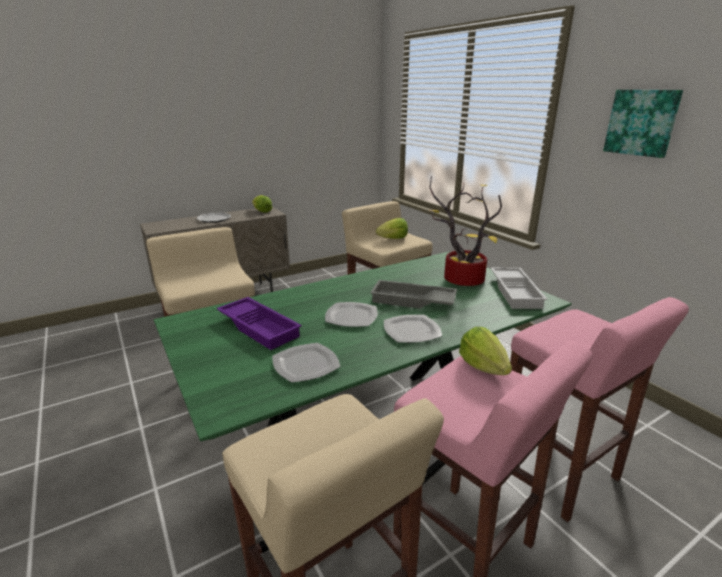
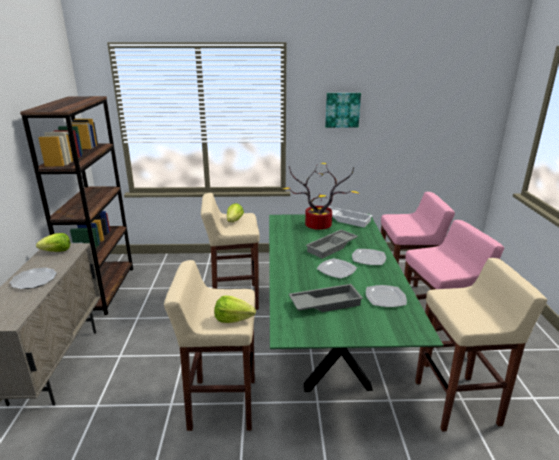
camera: 60 degrees left, 0 degrees up
purple tray [217,297,302,350] -> grey tray [289,284,363,312]
lettuce [459,327,512,375] -> lettuce moved to [214,296,256,323]
none -> brown bookcase [20,96,133,315]

